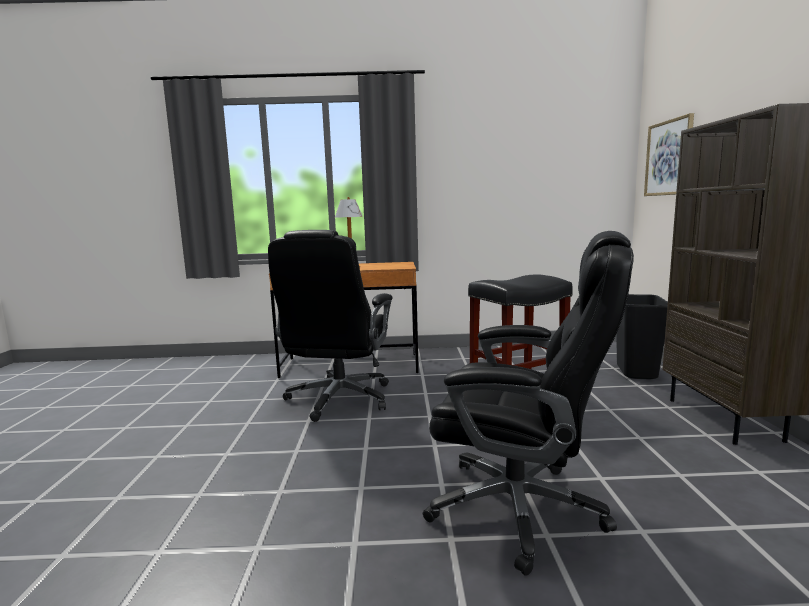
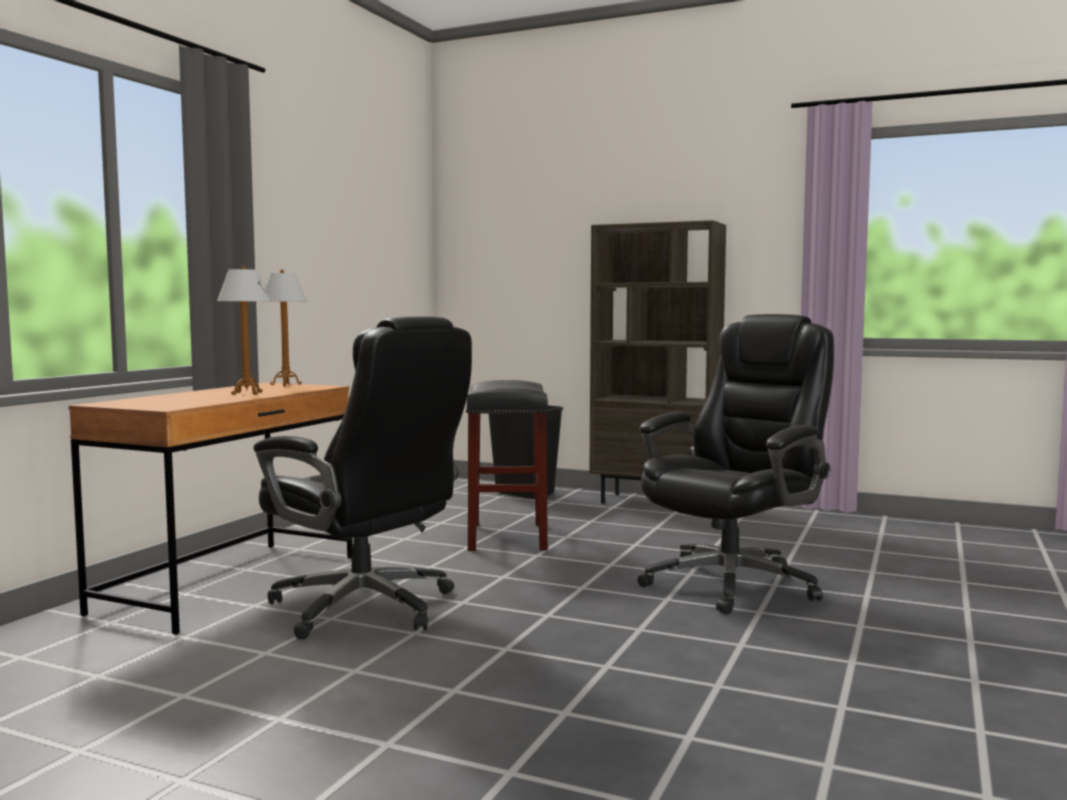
camera: 65 degrees left, 5 degrees down
picture [644,113,694,196] -> none
none -> table lamp [260,269,307,386]

